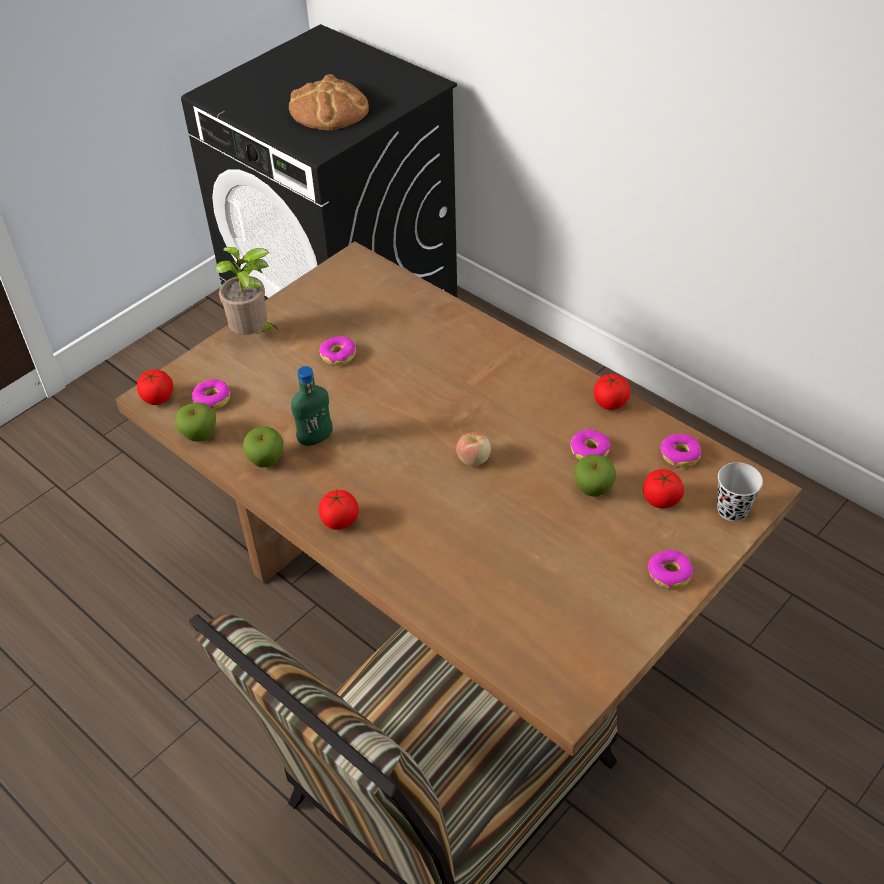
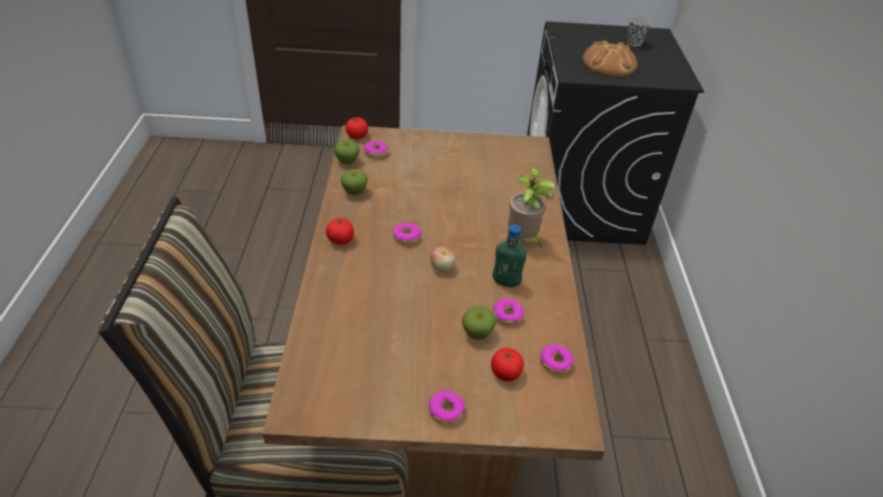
camera: 45 degrees right, 5 degrees down
potted plant [215,247,279,335] -> potted plant moved to [508,168,556,248]
green bottle [291,366,333,446] -> green bottle moved to [493,224,527,287]
donut [320,336,356,365] -> donut moved to [393,223,421,245]
tomato [594,374,631,410] -> none
black cup [717,462,763,522] -> black cup moved to [627,16,651,46]

